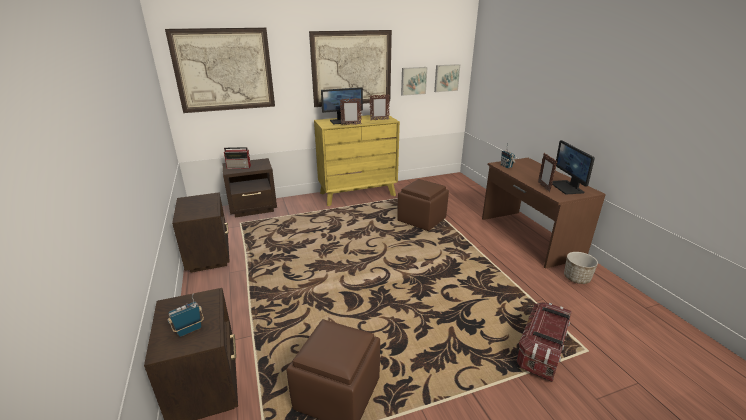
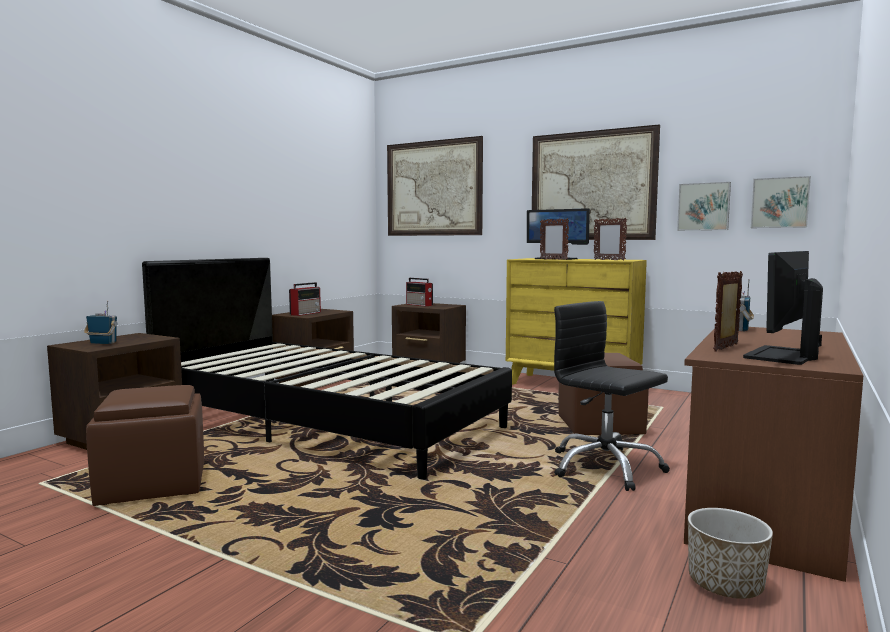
camera: 50 degrees right, 20 degrees down
storage box [516,302,572,382] -> none
none -> black bed [142,258,512,480]
none -> radio [289,282,321,316]
none -> black office chair [554,301,670,491]

